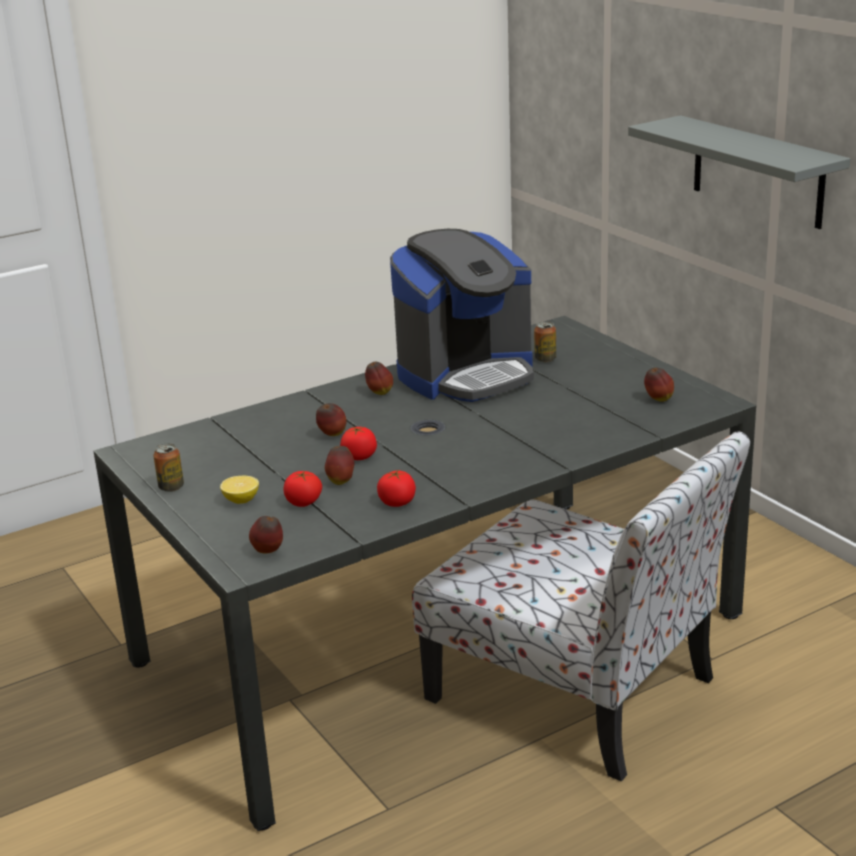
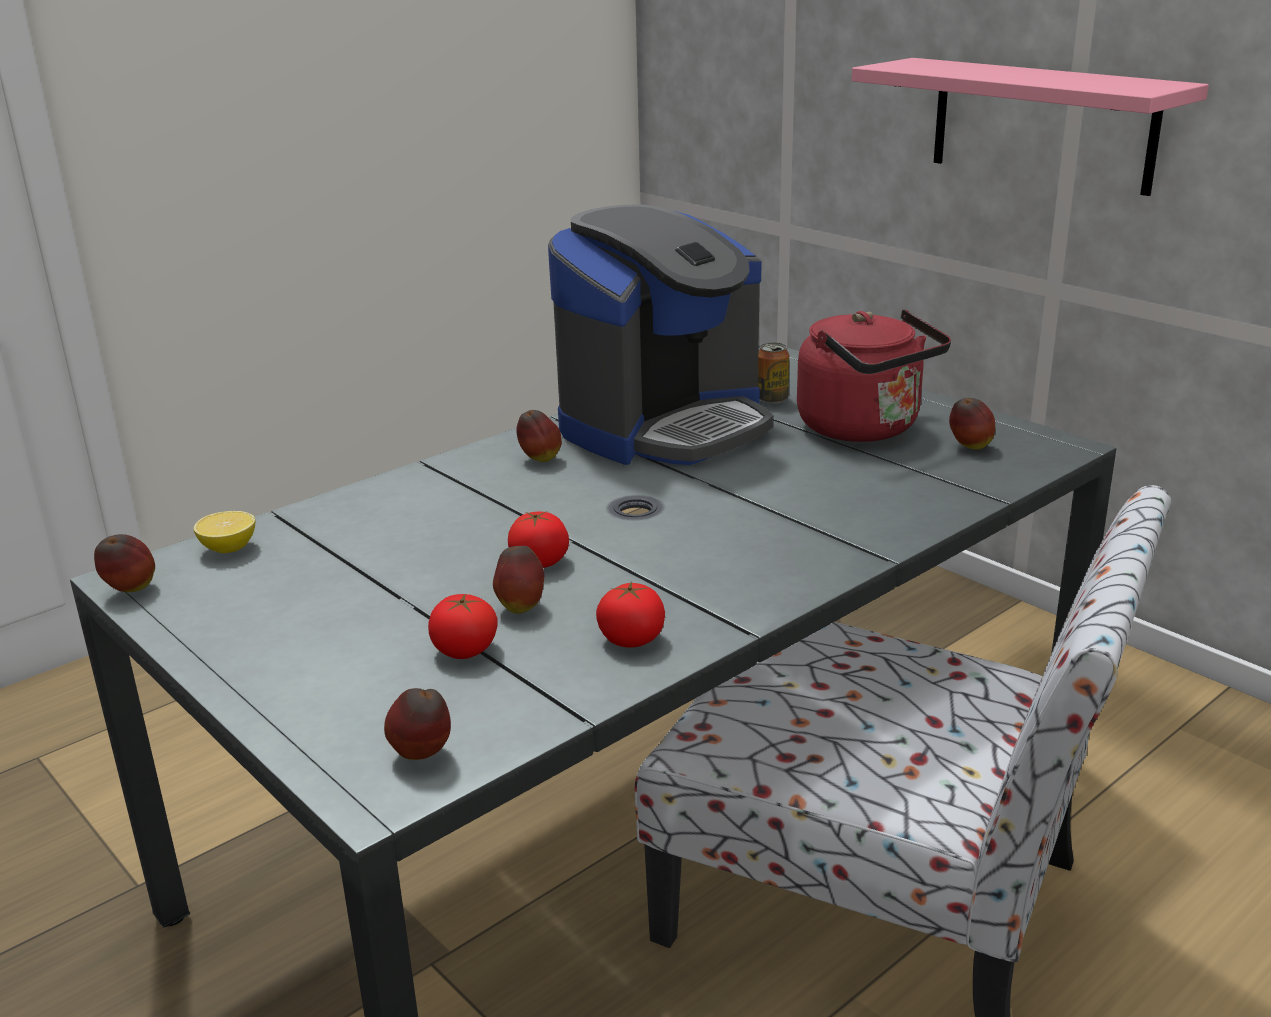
camera: 10 degrees left, 0 degrees up
can [153,443,184,492] -> none
lemon [220,476,259,504] -> lemon moved to [194,511,255,553]
apple [316,403,346,436] -> apple moved to [94,534,155,592]
grey shelf [628,115,850,229] -> pink shelf [852,58,1209,196]
none -> red kettle [797,309,951,442]

